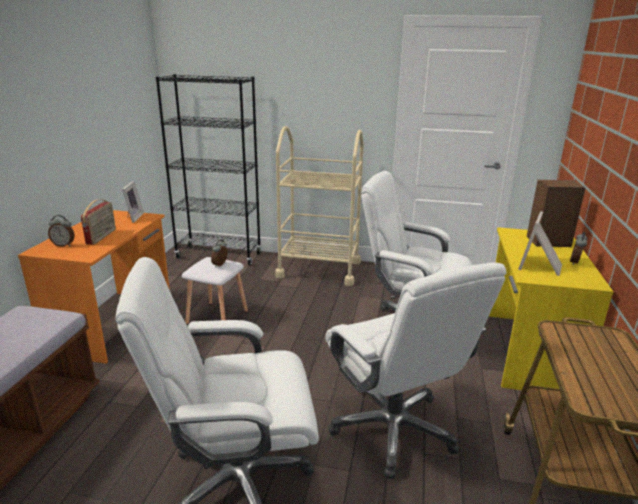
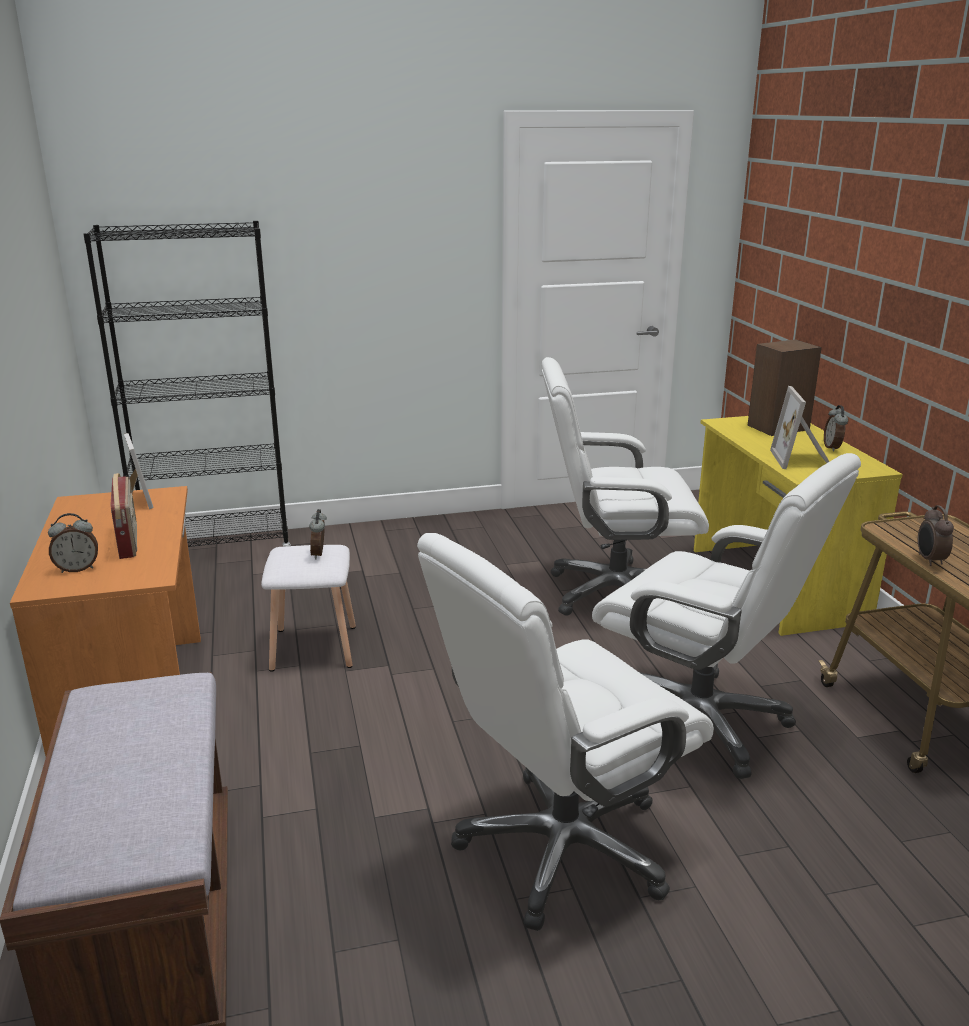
camera: 25 degrees left, 0 degrees up
beige cart [275,126,364,286] -> none
none -> alarm clock [918,505,954,566]

